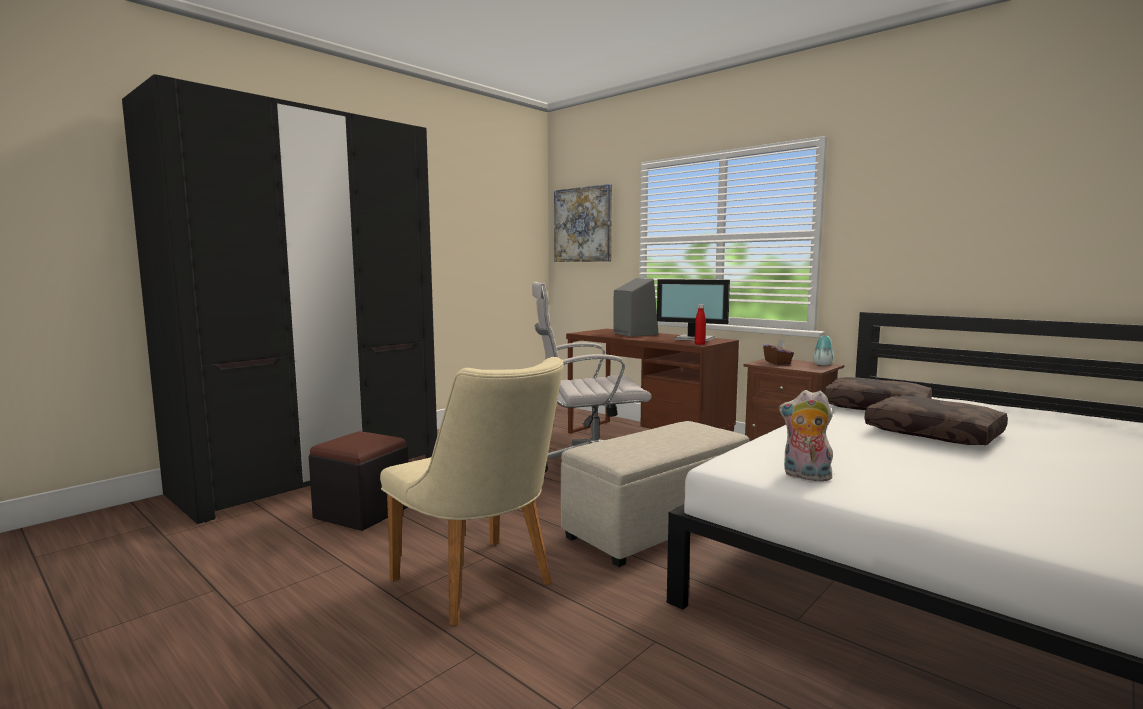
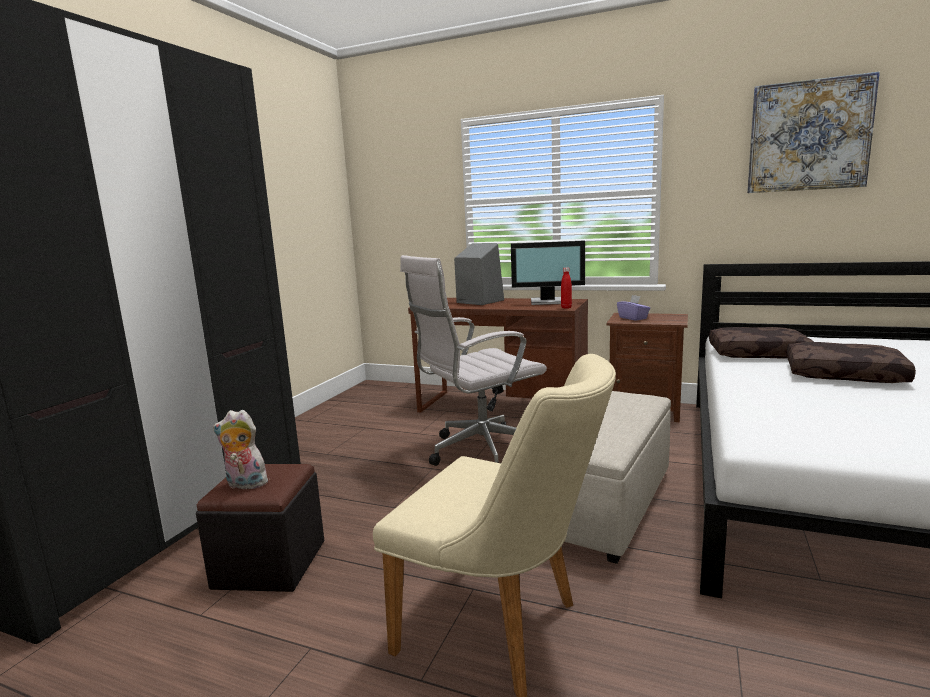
camera: 20 degrees left, 5 degrees up
picture [554,184,612,262] -> picture moved to [747,72,880,193]
brown tissue box [763,339,794,365] -> purple tissue box [617,295,650,321]
plush toy [779,390,833,481] -> plush toy moved to [213,410,268,489]
vase [813,336,834,365] -> none

